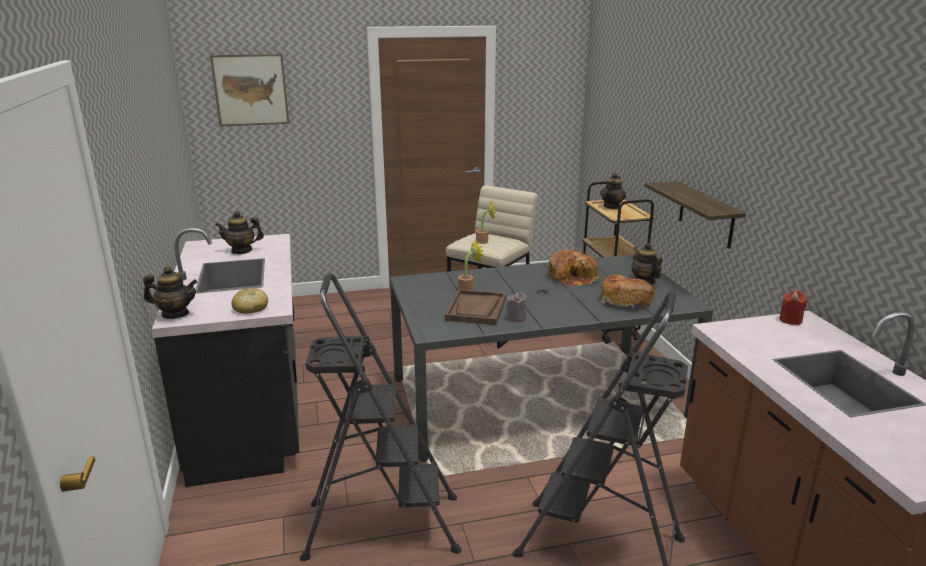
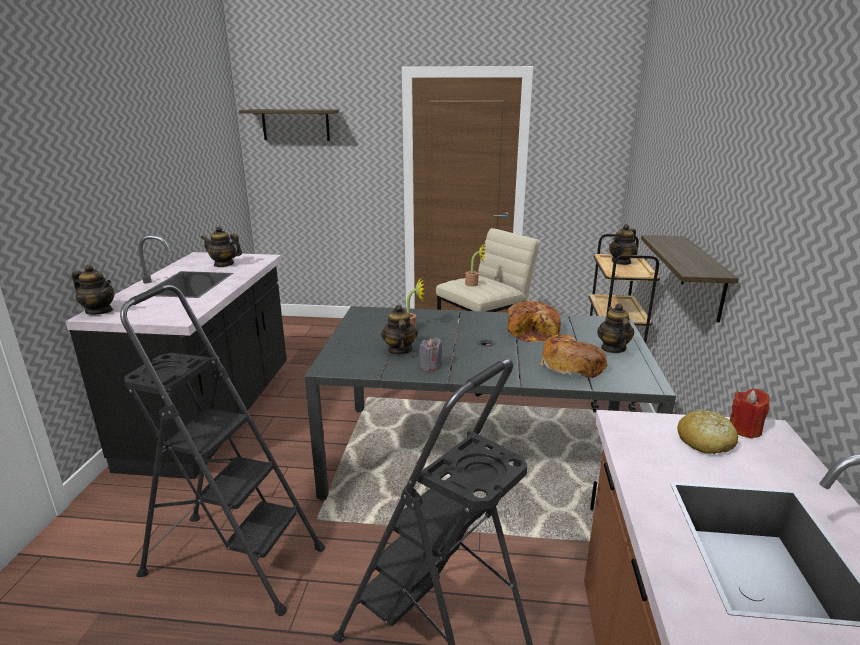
camera: 20 degrees right, 0 degrees up
picture [210,54,289,127] -> shelf [239,109,339,141]
bread [231,288,268,314] -> bread moved to [677,410,738,454]
brown tray [445,289,506,325] -> teapot [381,305,418,355]

